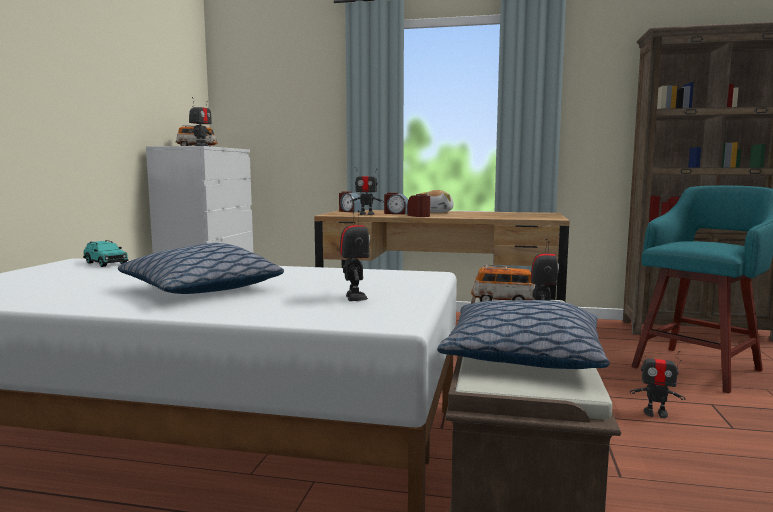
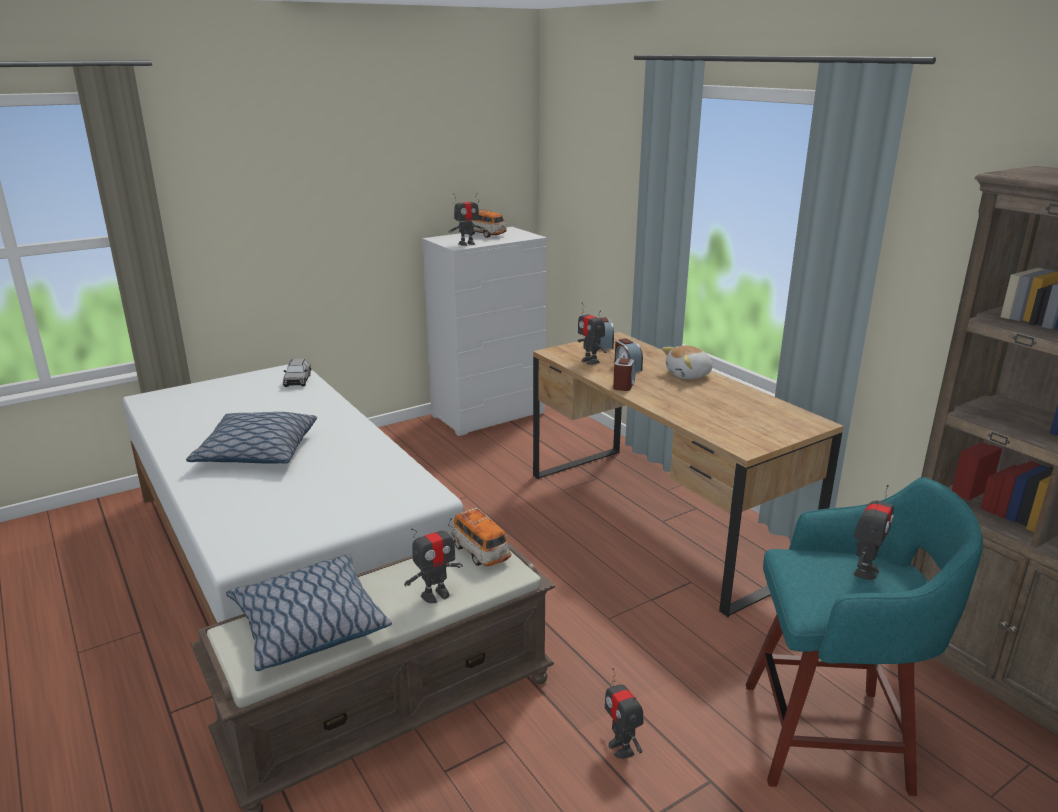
camera: 45 degrees right, 15 degrees up
turquoise toy car [83,240,129,267] -> grey toy car [283,359,312,387]
toy robot [339,209,370,301] -> toy robot moved to [853,485,894,580]

